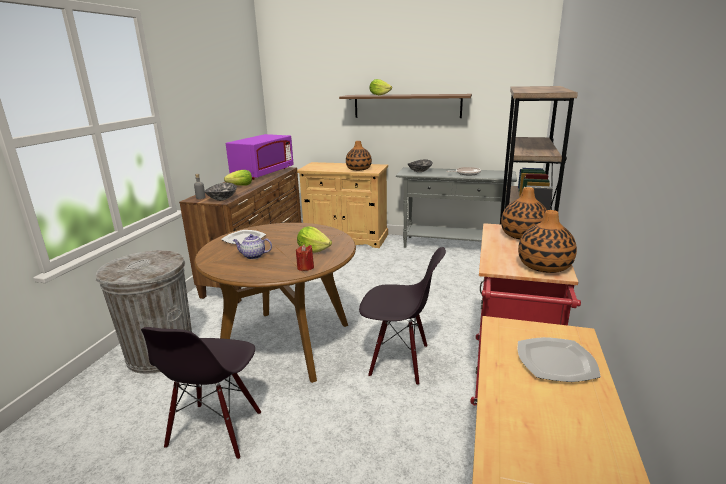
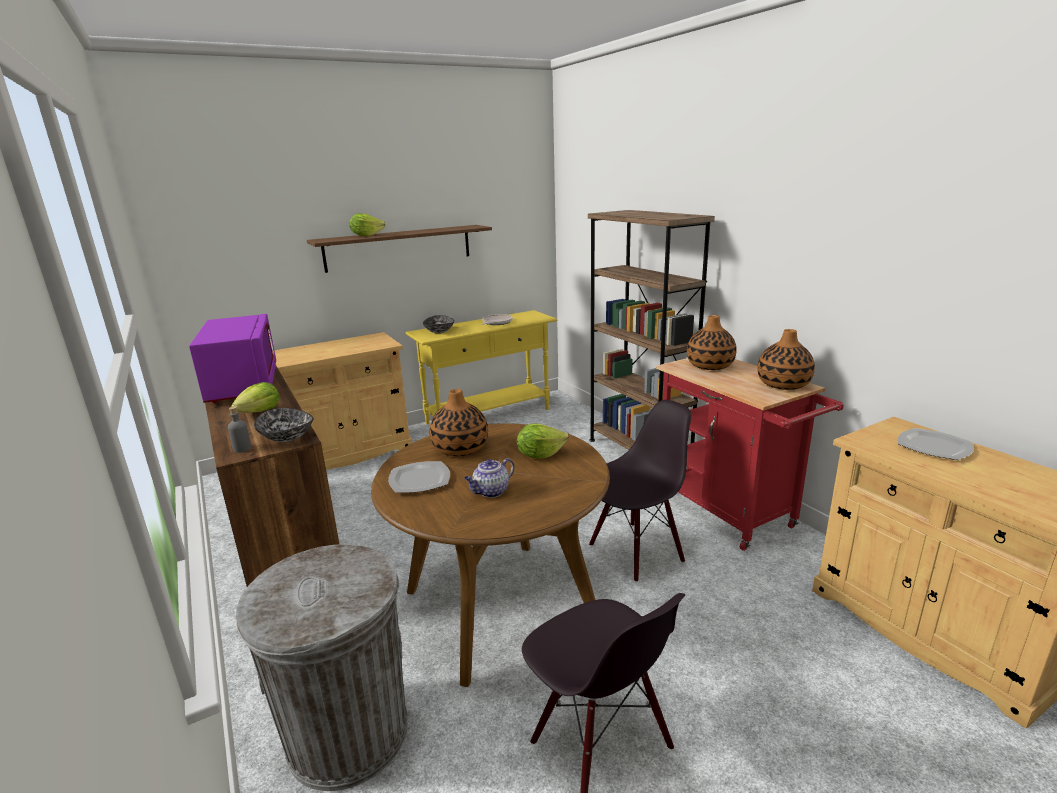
camera: 45 degrees left, 0 degrees up
red candle [296,244,314,271] -> none
vase [346,141,372,171] -> vase moved to [430,389,488,456]
grey console table [396,167,517,248] -> yellow console table [406,310,557,424]

